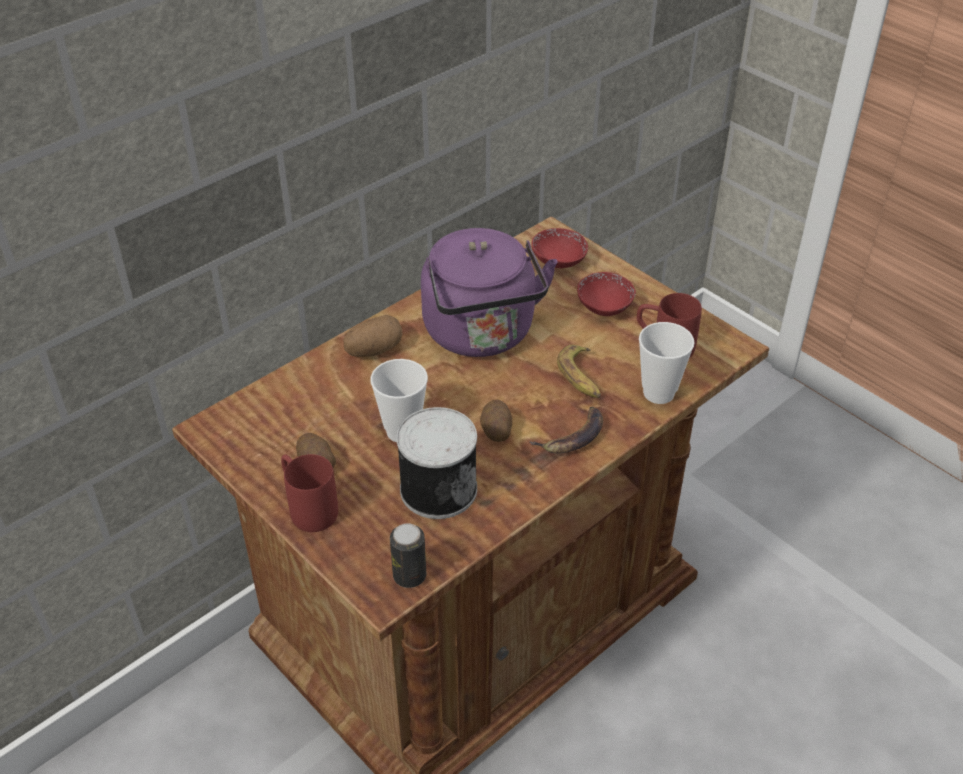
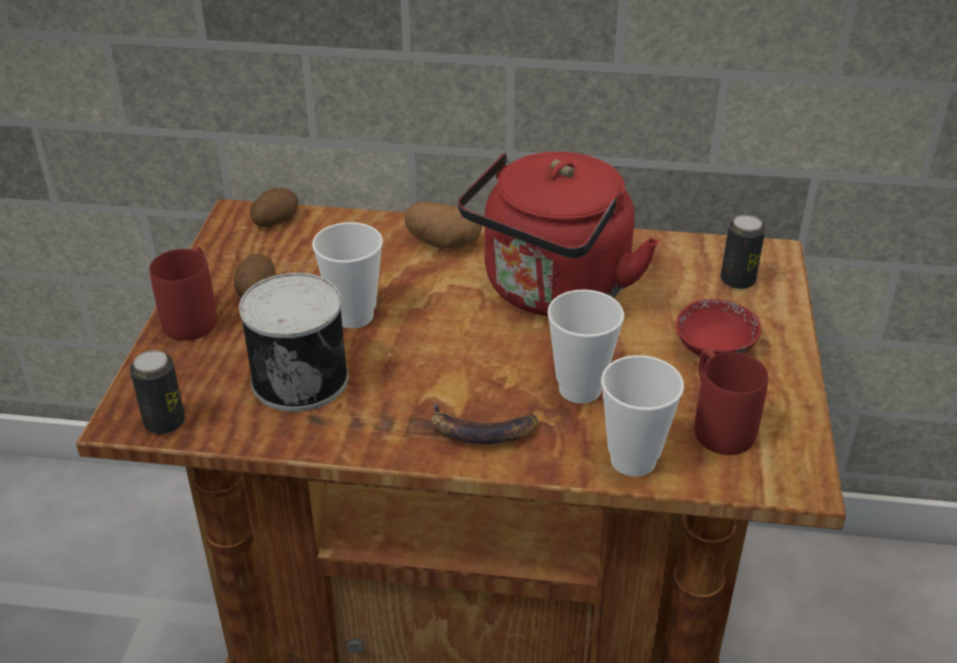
camera: 50 degrees right, 5 degrees down
purple kettle [421,228,557,357] -> red kettle [458,152,659,316]
potato [480,400,512,442] -> potato moved to [250,188,298,227]
red bowl [532,228,588,268] -> can [720,215,766,289]
banana [557,344,601,398] -> cup [547,289,624,404]

